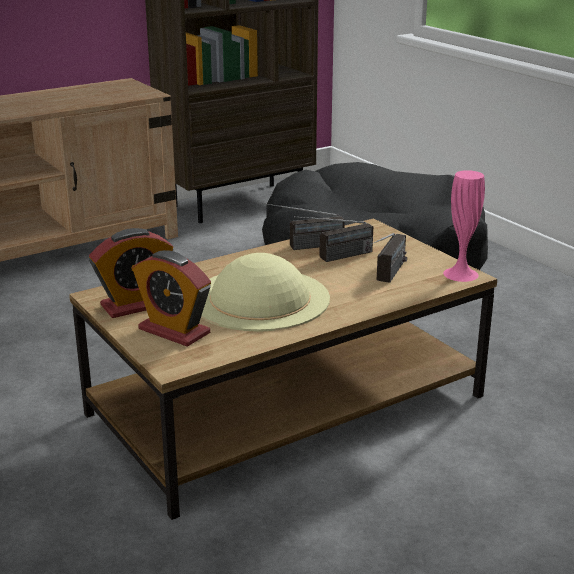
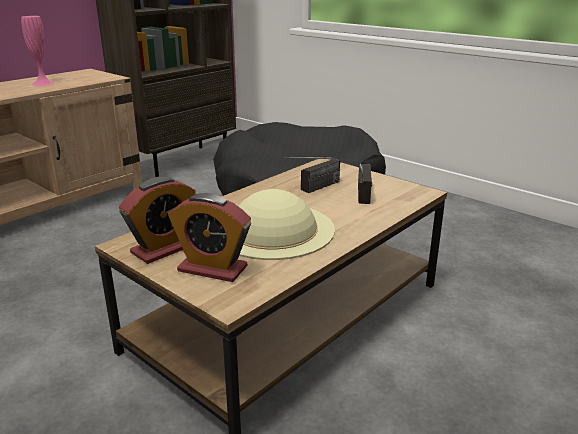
camera: 15 degrees left, 0 degrees up
radio [261,203,345,250] -> none
pink vase [443,170,485,282] -> pink vase moved to [21,16,54,86]

